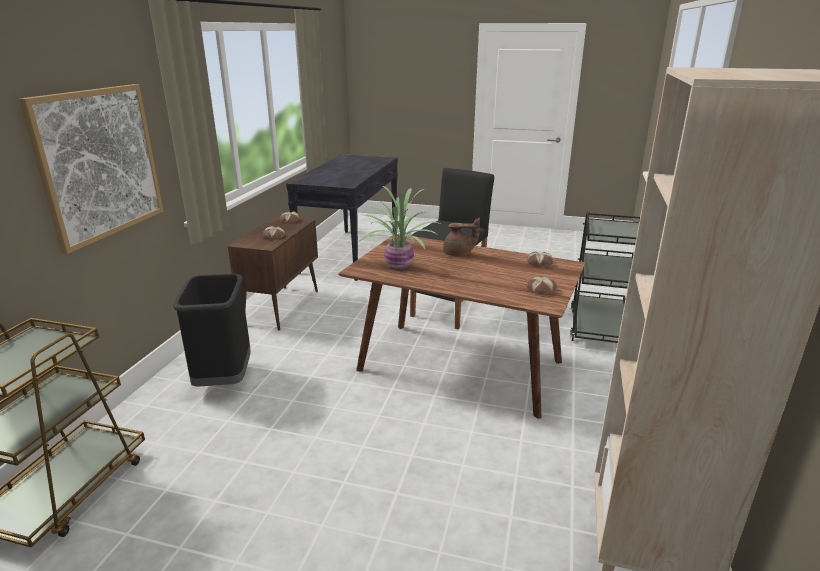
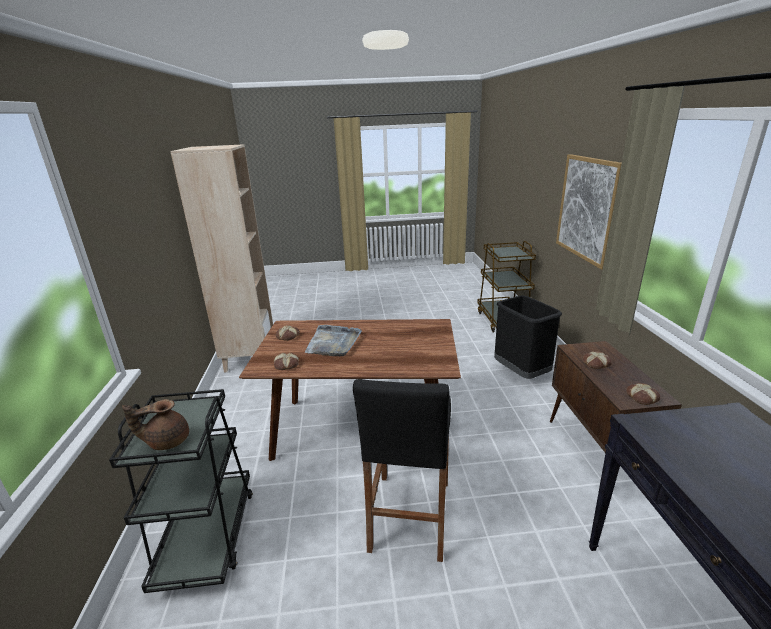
camera: 160 degrees right, 0 degrees up
potted plant [359,186,440,269] -> none
brown teapot [443,217,480,256] -> brown teapot moved to [122,399,189,450]
none -> grey tray [304,325,362,356]

